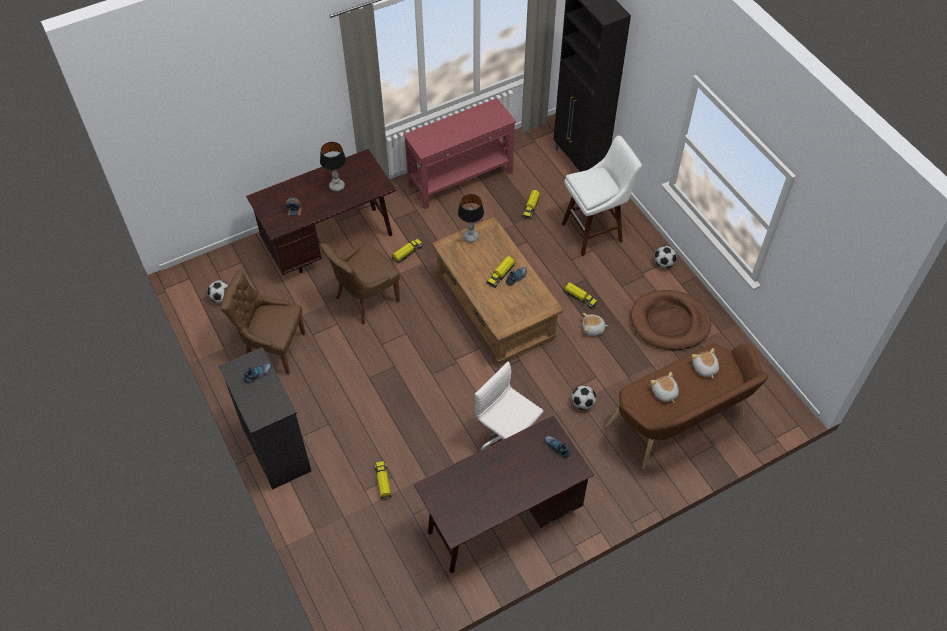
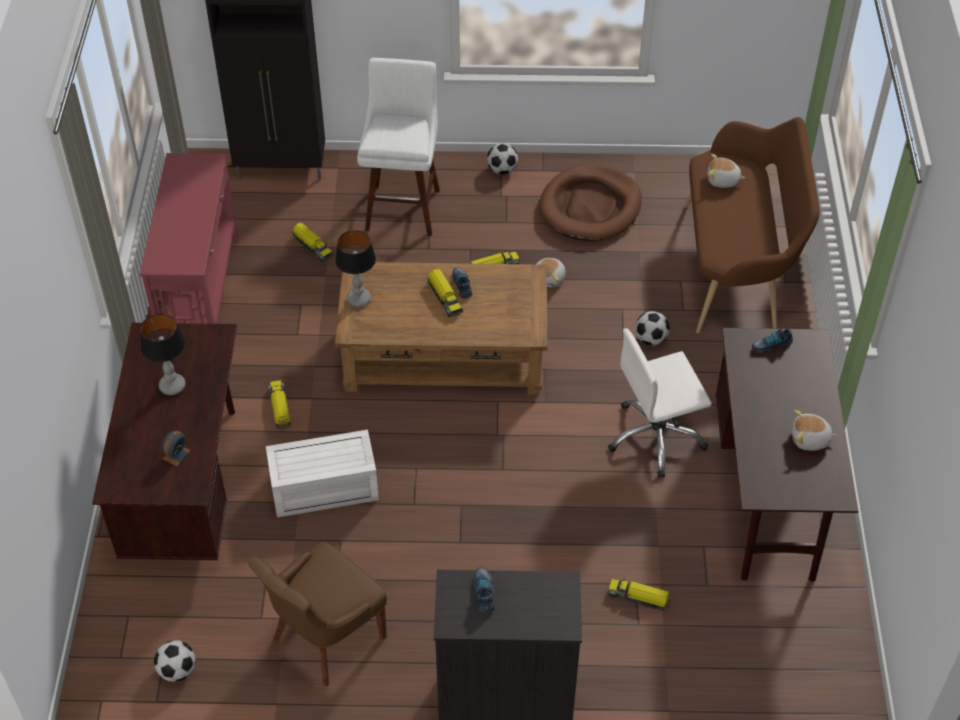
camera: 60 degrees left, 5 degrees down
brown chair [320,243,400,324] -> white storage box [266,430,379,518]
plush toy [650,372,679,403] -> plush toy moved to [792,410,837,451]

